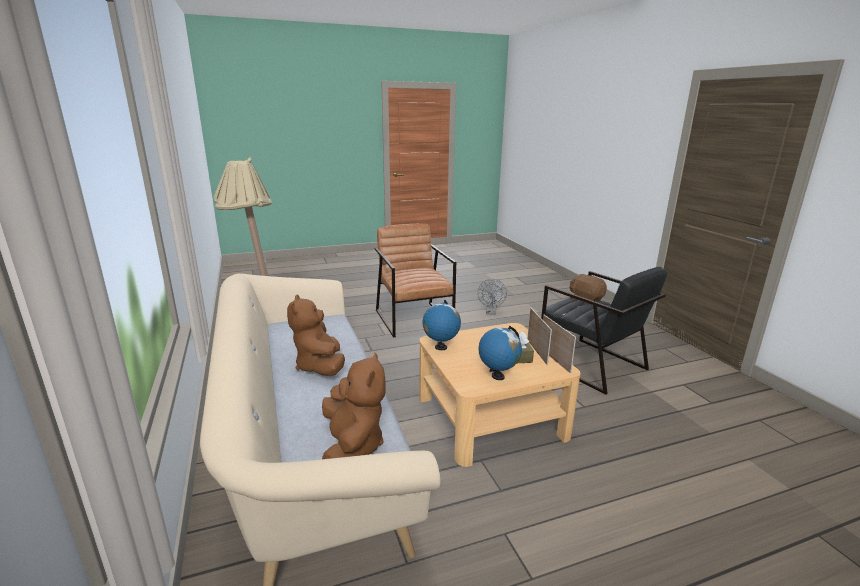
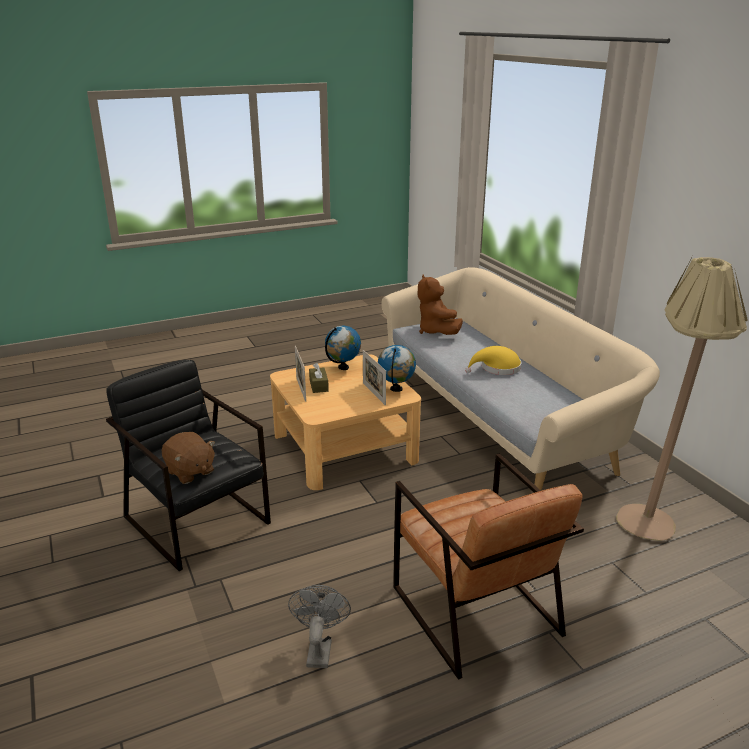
camera: 175 degrees right, 5 degrees up
brown plush toy [287,294,345,376] -> yellow hat [465,346,522,375]
picture frame [543,315,576,374] -> picture frame moved to [363,350,386,405]

